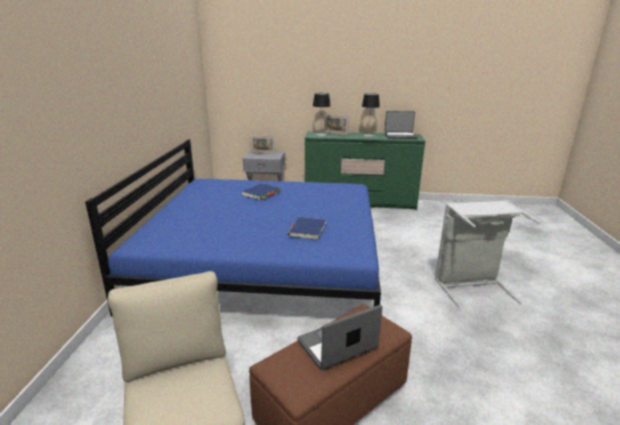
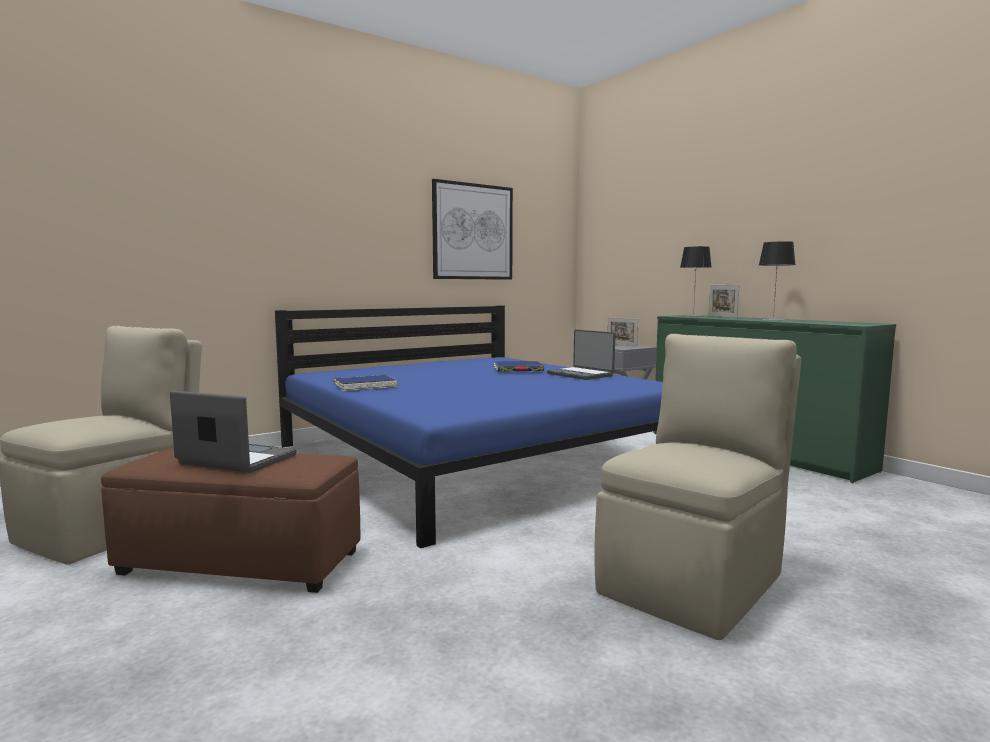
camera: 50 degrees right, 15 degrees down
blue book [288,217,326,240] -> blue book moved to [334,375,398,391]
laptop [385,111,418,139] -> laptop moved to [547,330,615,380]
grey laundry basket [435,200,541,308] -> beige chair [594,334,801,640]
none -> picture [432,179,513,280]

